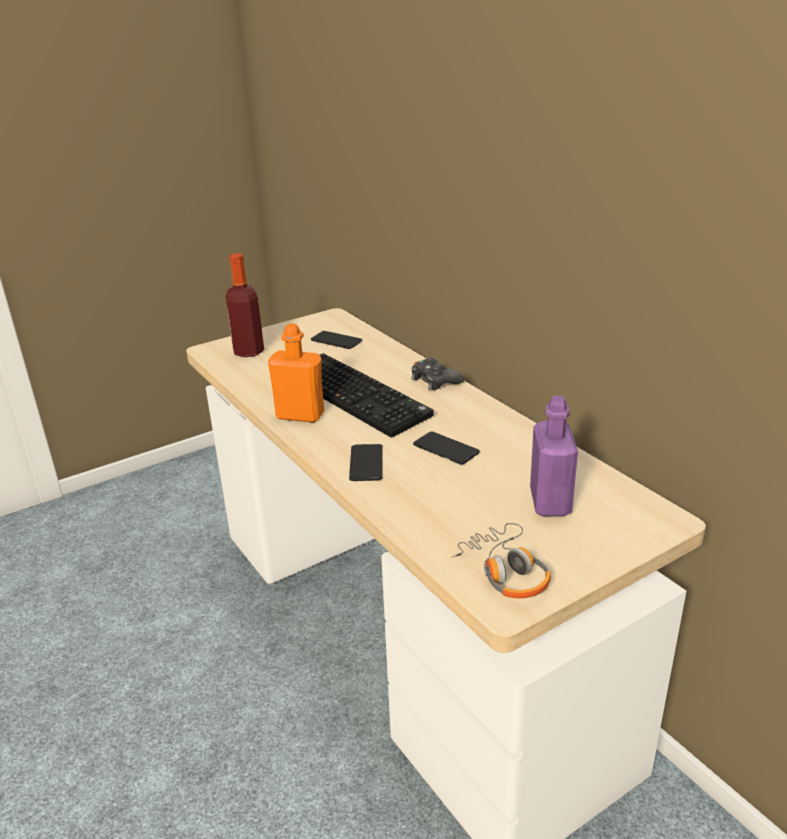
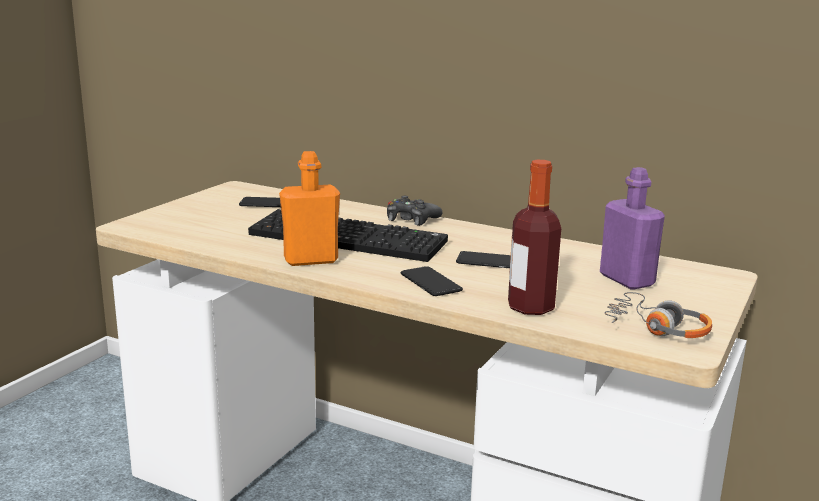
camera: 30 degrees left, 10 degrees down
bottle [226,253,264,357] -> bottle moved to [508,160,561,315]

